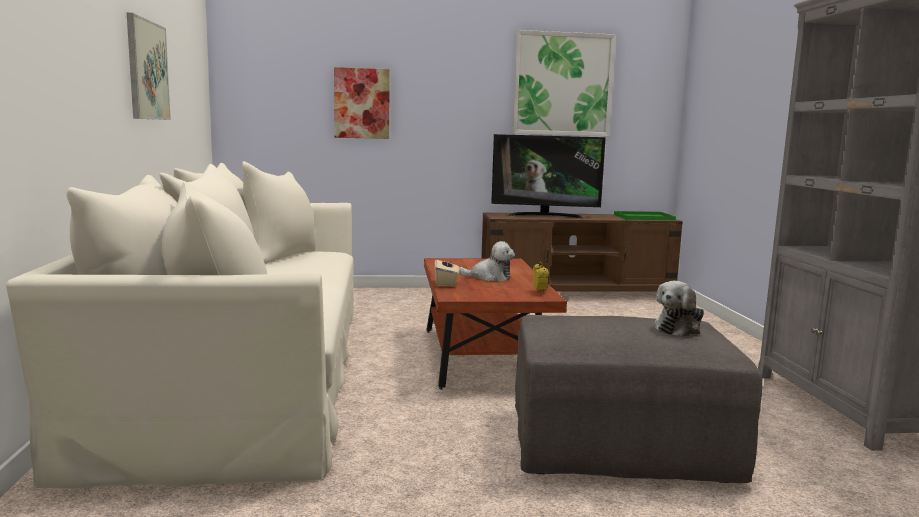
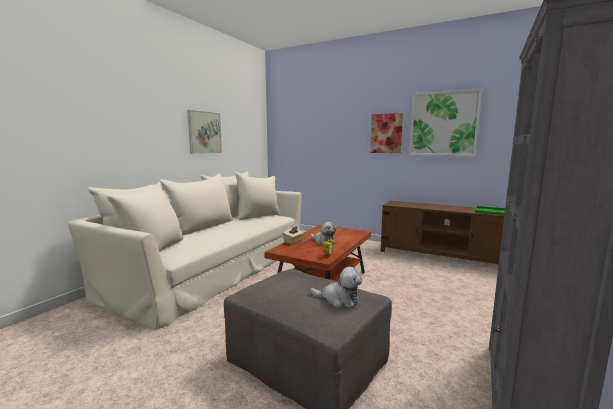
camera: 35 degrees right, 0 degrees up
picture [334,67,390,139] -> picture moved to [370,113,403,153]
television [491,134,606,218] -> none
plush toy [654,281,704,337] -> plush toy turned 150 degrees counterclockwise [310,267,362,308]

